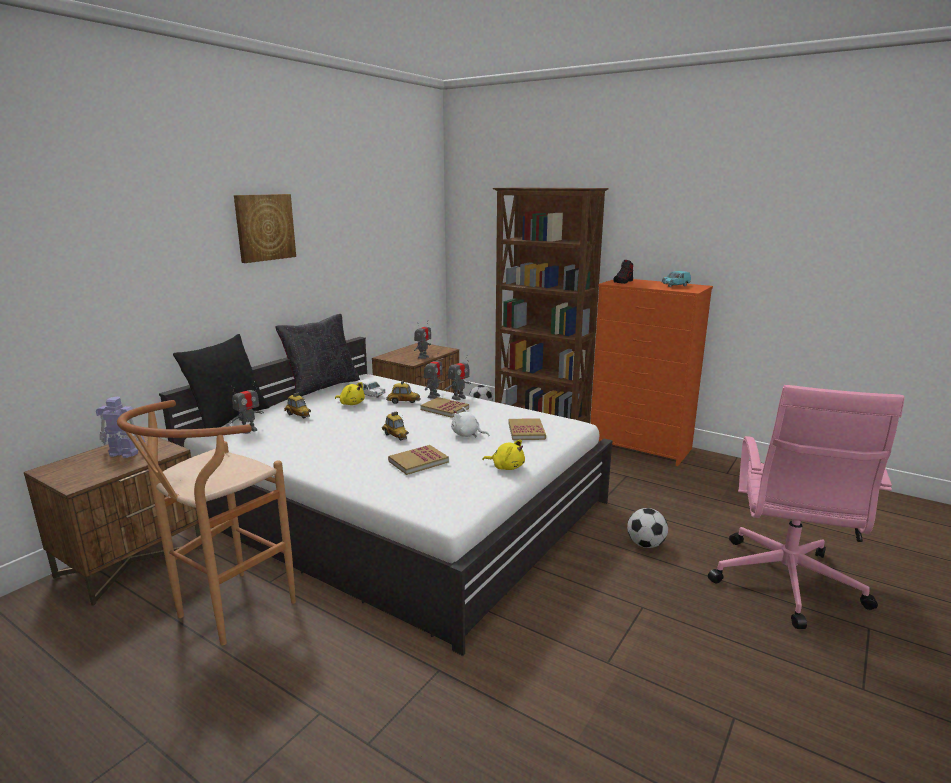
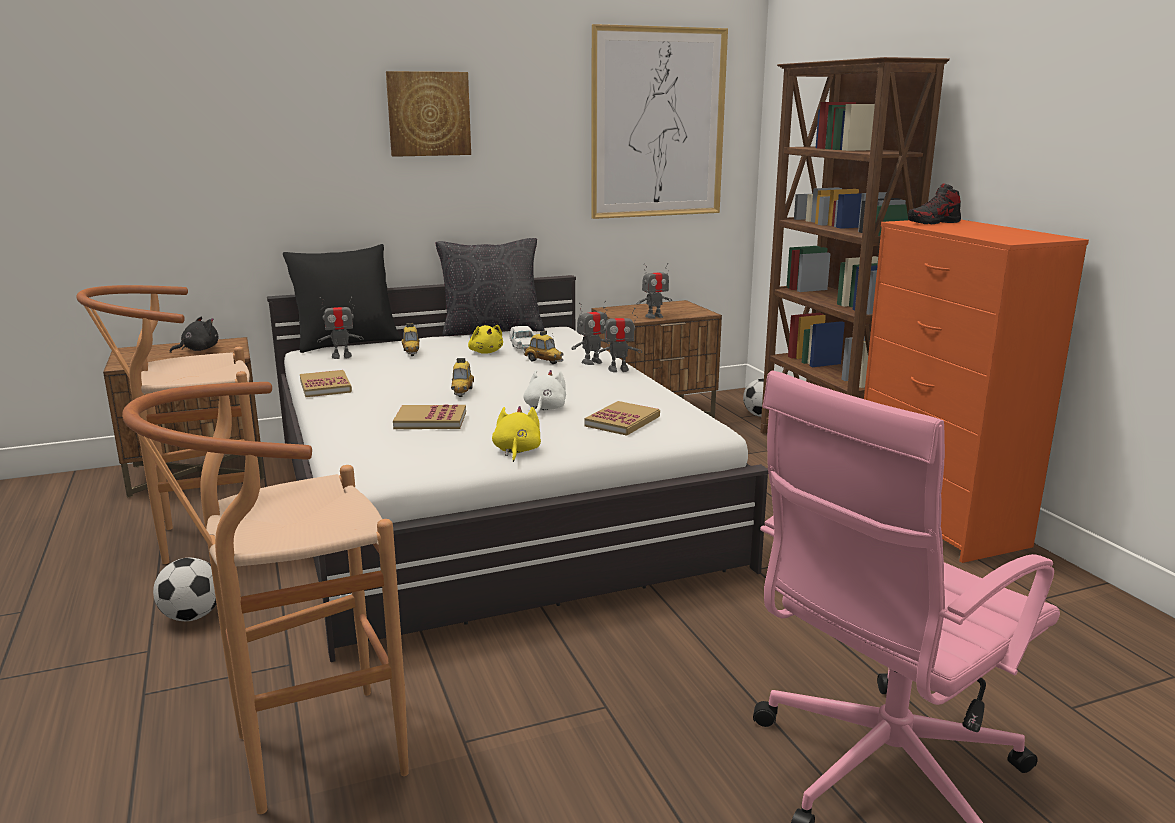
camera: 35 degrees right, 0 degrees up
toy robot [96,397,145,458] -> black plush toy [170,316,218,353]
book [420,397,469,418] -> book moved to [300,370,352,397]
white plush toy [451,407,489,438] -> white plush toy turned 45 degrees clockwise [523,370,566,415]
yellow plush toy [483,440,525,470] -> yellow plush toy turned 150 degrees counterclockwise [492,406,541,462]
football [627,508,668,548] -> football moved to [153,558,217,621]
turquoise toy car [662,271,691,287] -> none
none -> brown stool [122,382,409,814]
none -> picture [591,24,728,219]

